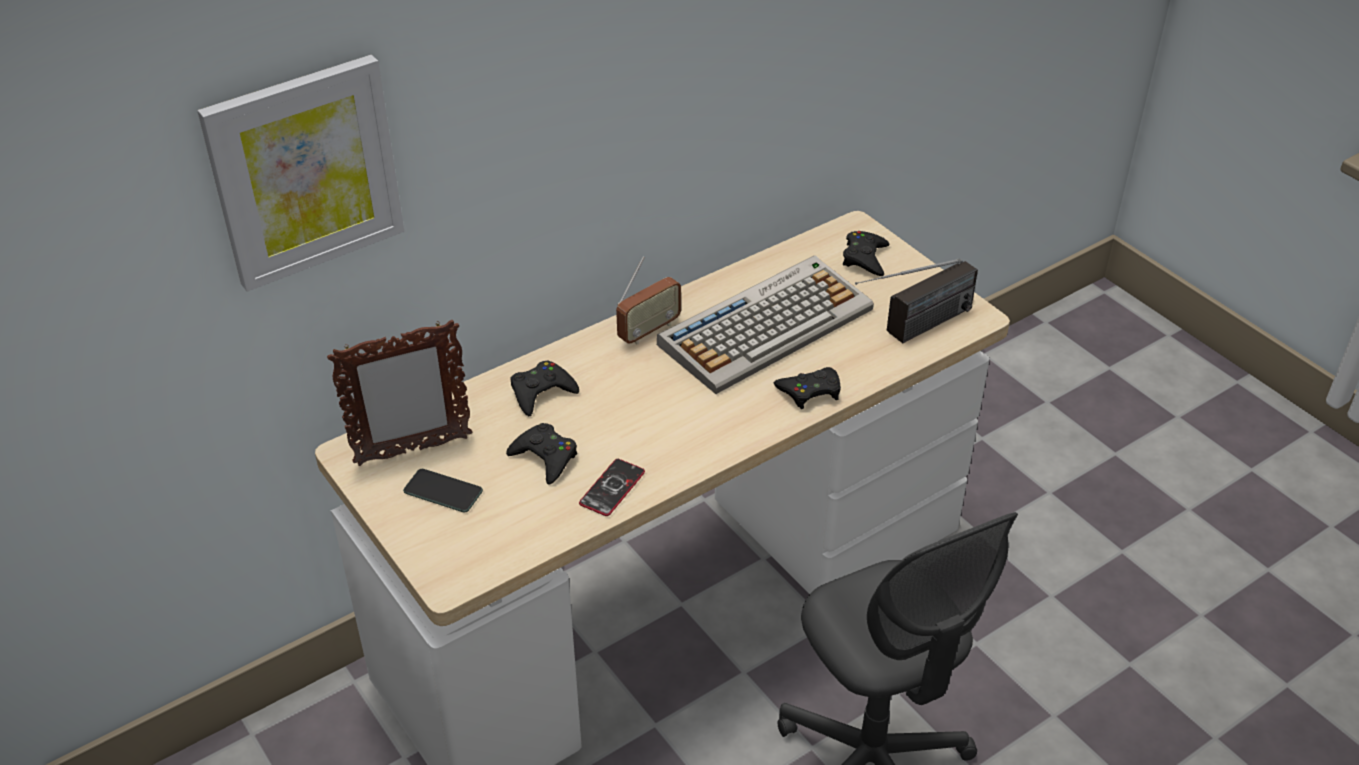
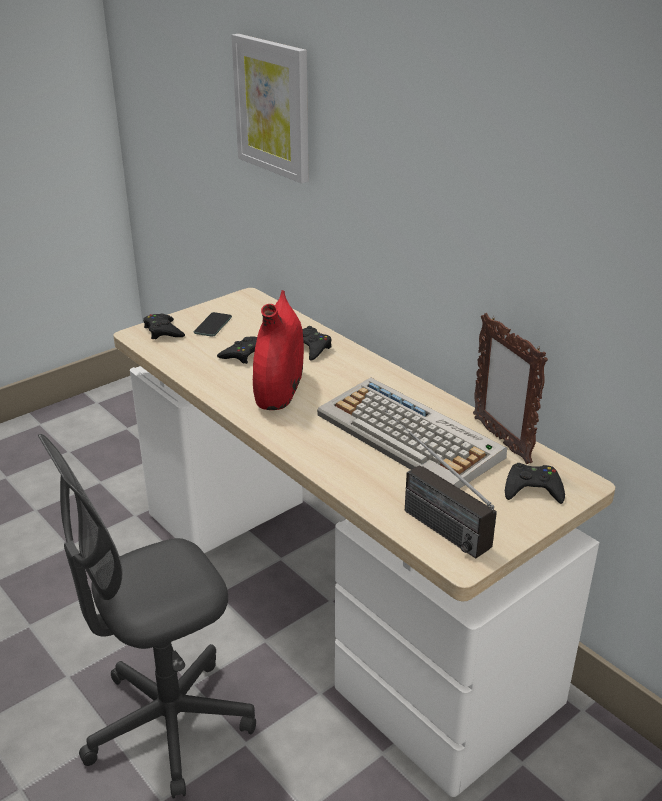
camera: 85 degrees right, 10 degrees down
picture frame [327,320,472,466] -> picture frame moved to [473,313,548,464]
phone [579,459,645,516] -> none
radio [616,257,681,344] -> none
black game controller [774,367,841,409] -> black game controller moved to [143,314,185,339]
none -> red vase [253,290,304,410]

